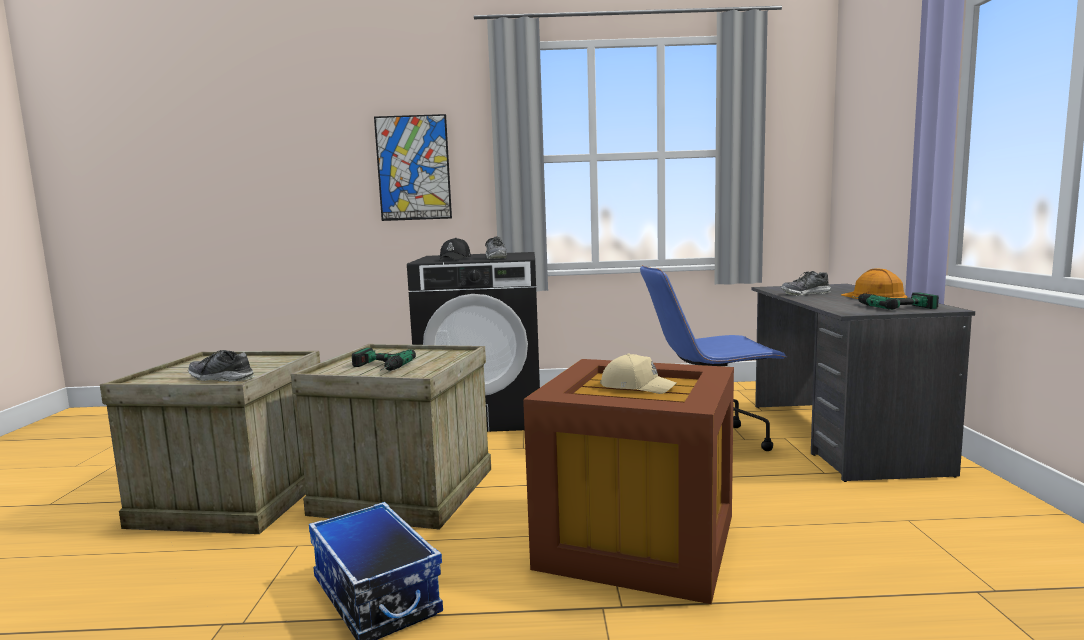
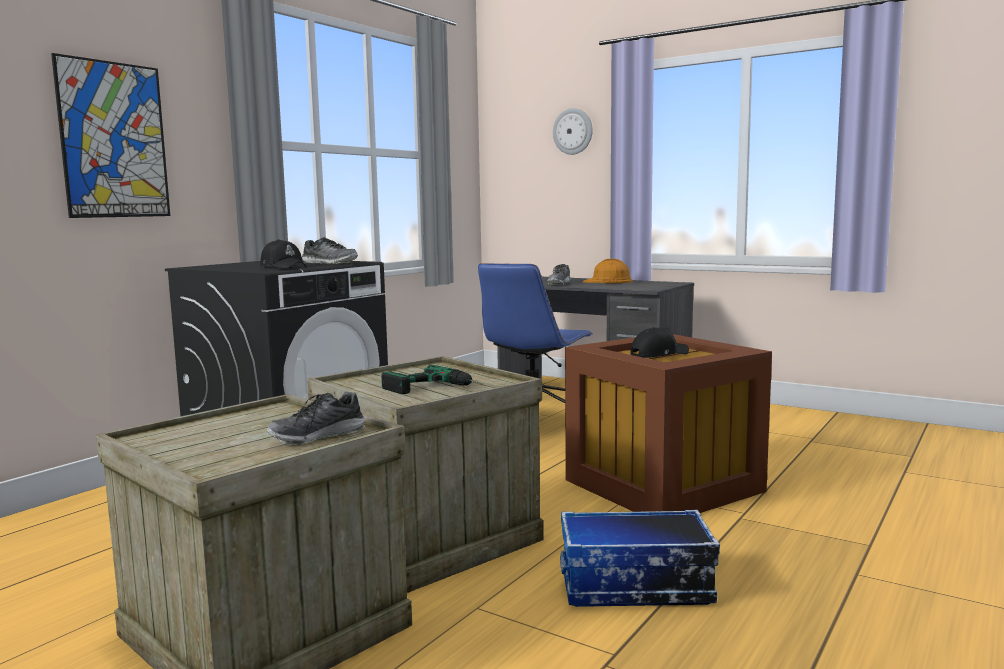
camera: 55 degrees left, 0 degrees up
beige cap [600,353,677,394] -> black cap [630,327,689,358]
power drill [852,292,939,310] -> none
none -> wall clock [553,108,593,155]

